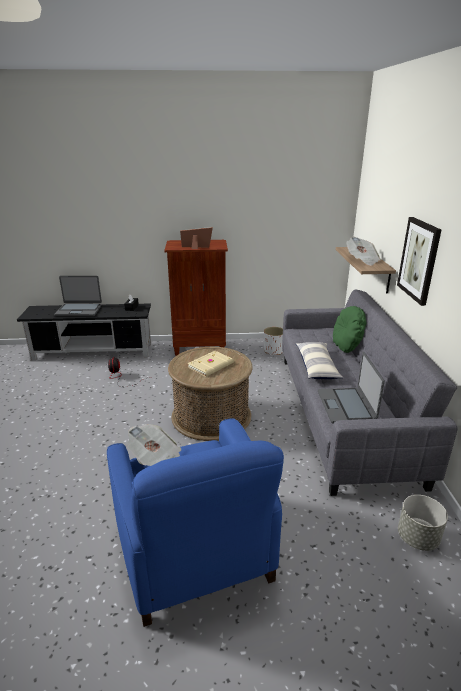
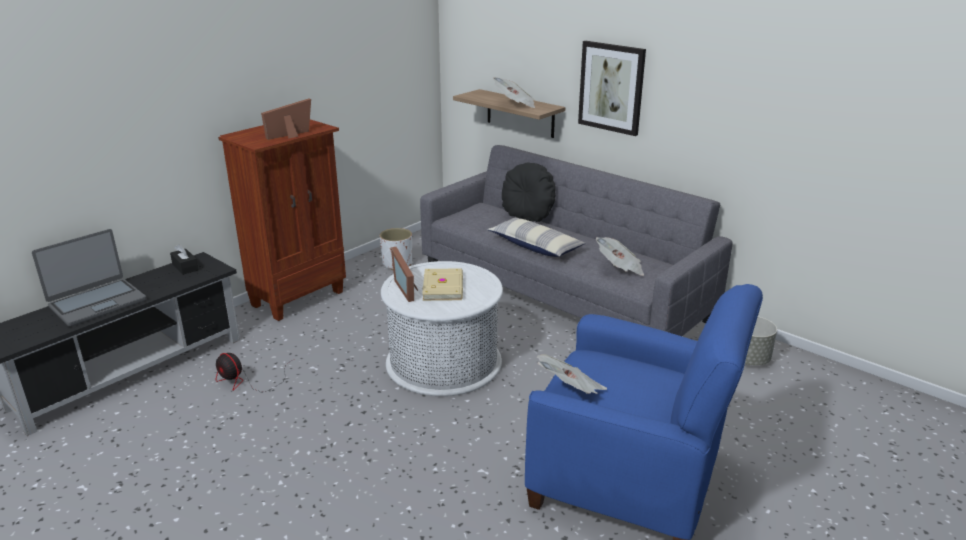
camera: 45 degrees left, 0 degrees up
brown coffee table [168,347,253,441] -> white coffee table [381,261,503,396]
laptop [318,352,385,424] -> newspaper [596,237,644,276]
green pillow [333,306,366,353] -> black pillow [502,162,556,222]
none -> picture frame [391,247,418,302]

